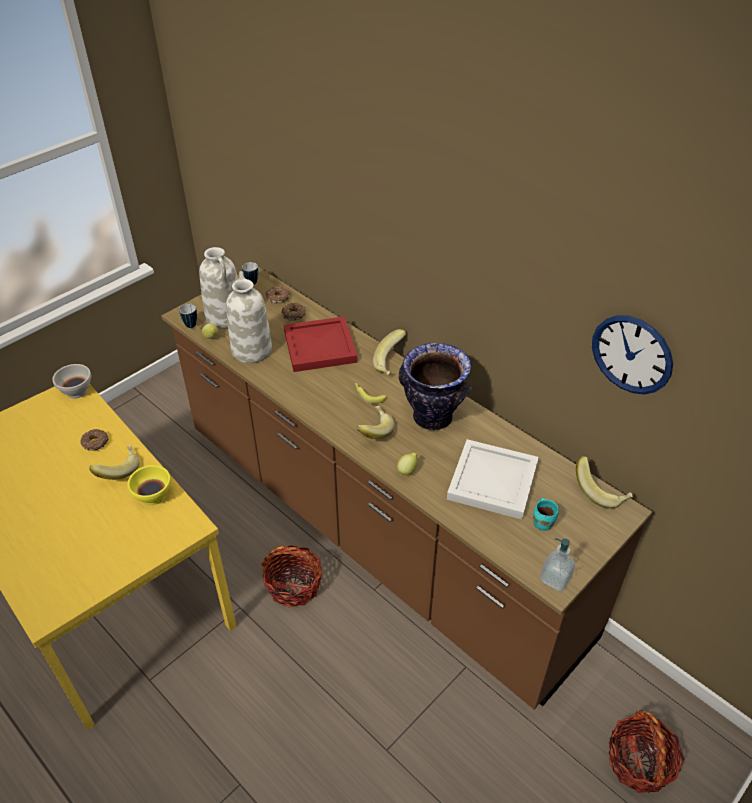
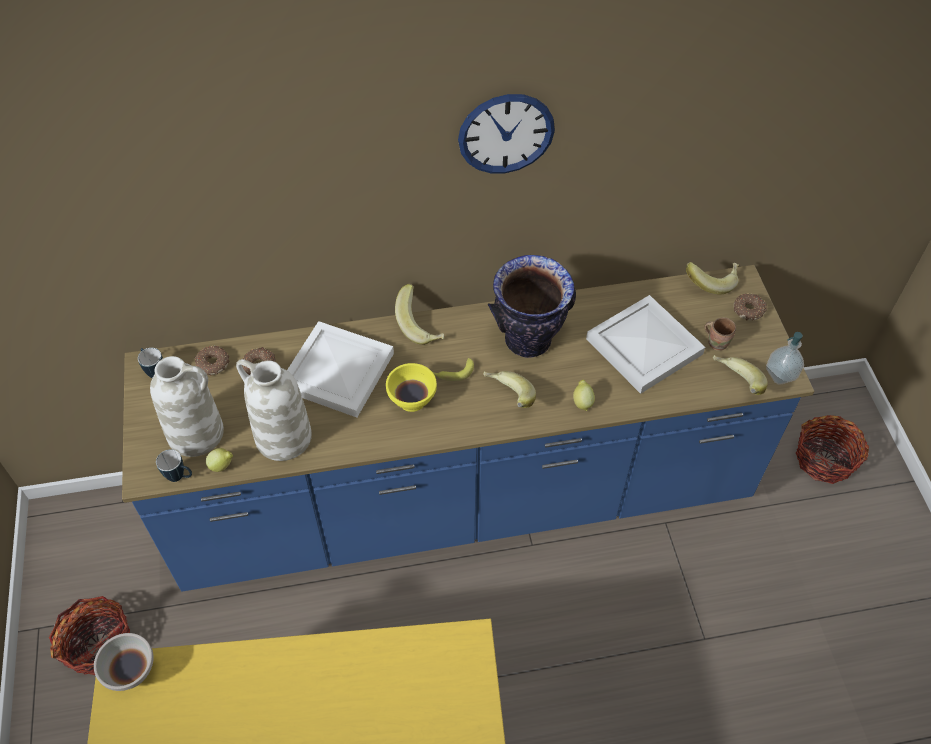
camera: 55 degrees left, 10 degrees up
donut [80,429,109,451] -> donut moved to [734,293,767,320]
banana [89,446,140,480] -> banana moved to [713,355,768,395]
yellow bowl [127,465,171,505] -> yellow bowl moved to [386,363,437,412]
brown counter [161,267,652,710] -> blue counter [122,265,814,592]
basket [261,545,322,608] -> basket moved to [49,596,130,675]
red tray [284,316,358,372] -> white tray [287,321,394,417]
turquoise mug [533,498,559,531] -> brown mug [704,317,736,351]
wall clock [592,315,673,395] -> wall clock moved to [458,94,555,173]

